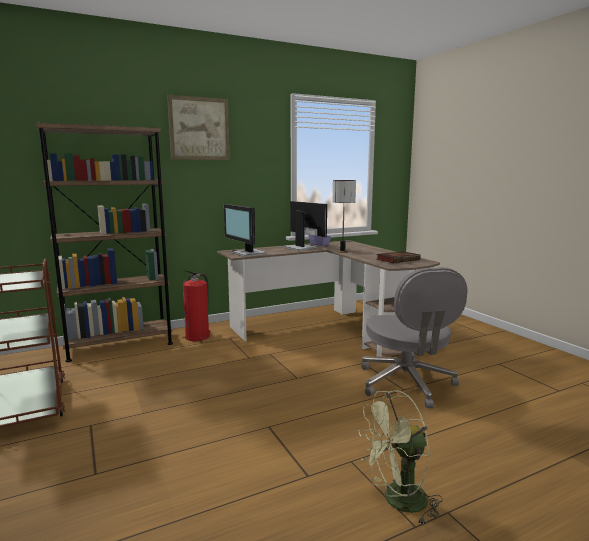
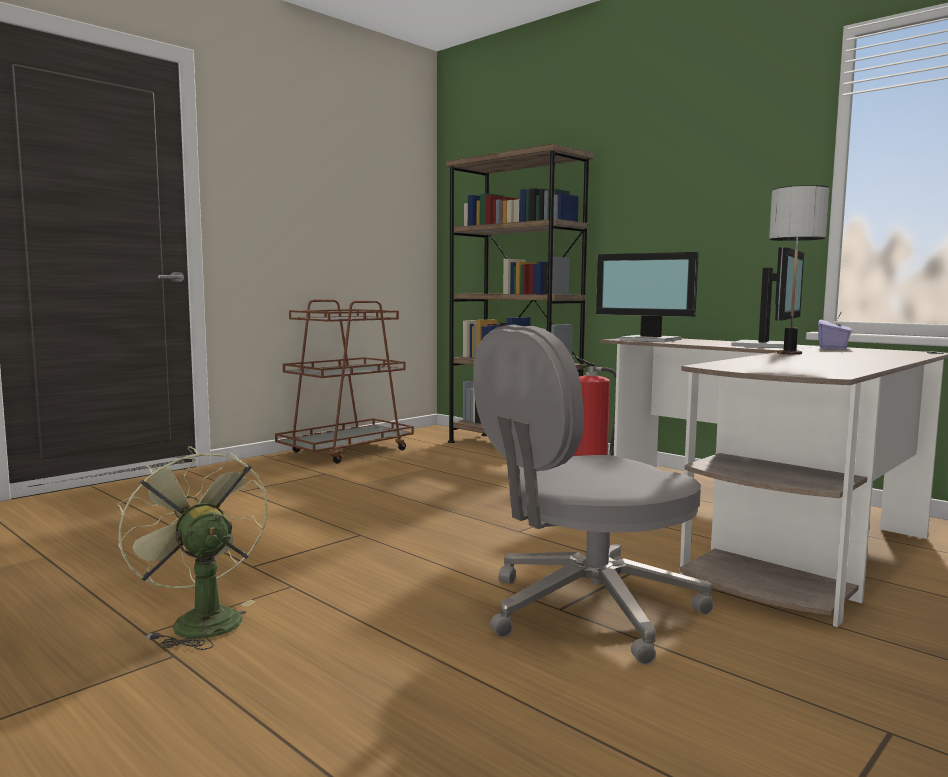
camera: 70 degrees right, 5 degrees down
picture [167,95,230,160] -> none
monitor [224,204,267,257] -> monitor turned 90 degrees counterclockwise [596,252,699,342]
book [376,251,421,263] -> none

